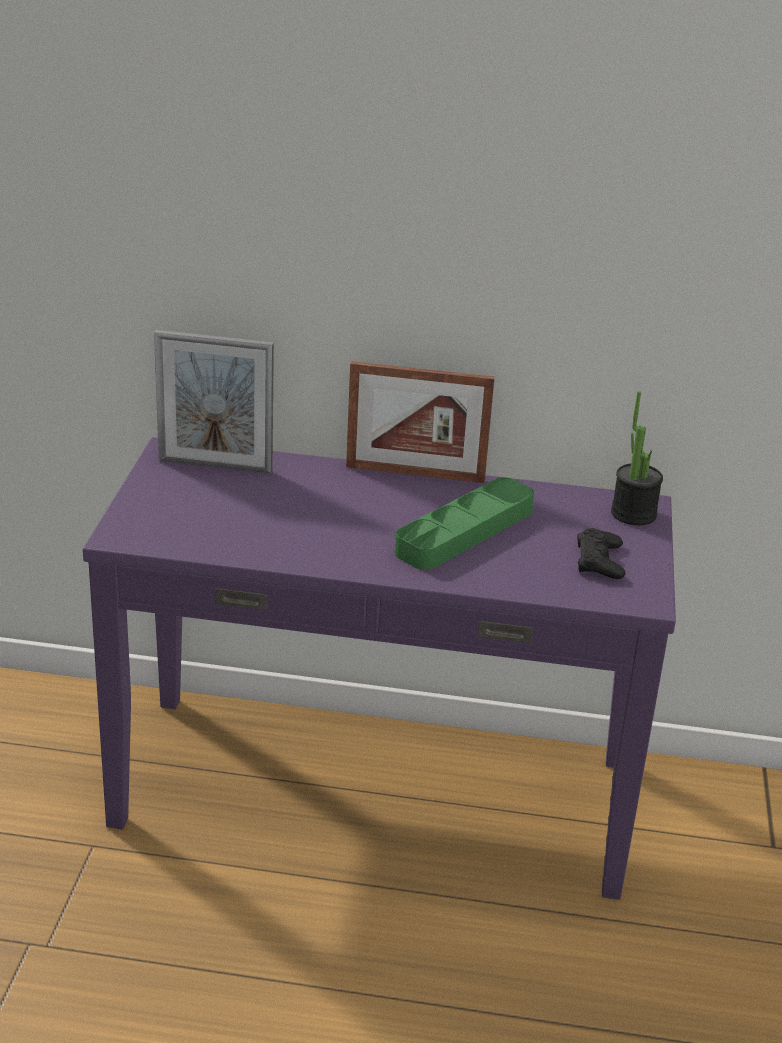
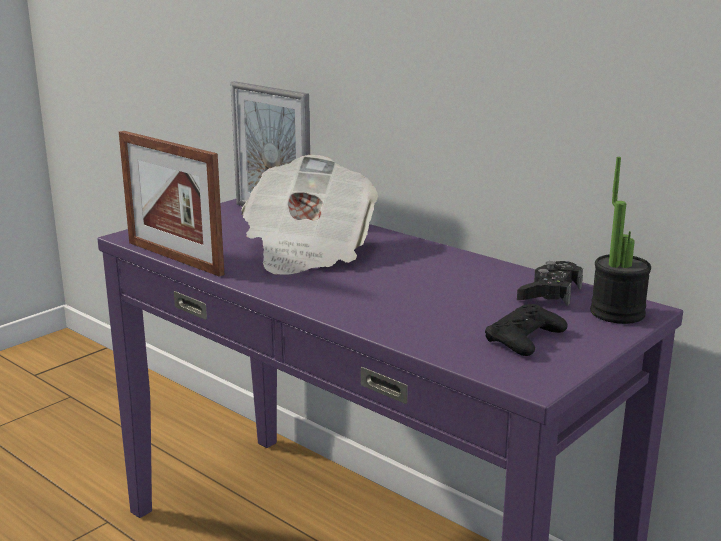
camera: 35 degrees right, 10 degrees down
picture frame [346,361,495,483] -> picture frame moved to [119,131,224,277]
green tray [395,477,534,570] -> none
none -> newspaper [241,155,378,275]
none -> black game controller [517,261,583,307]

